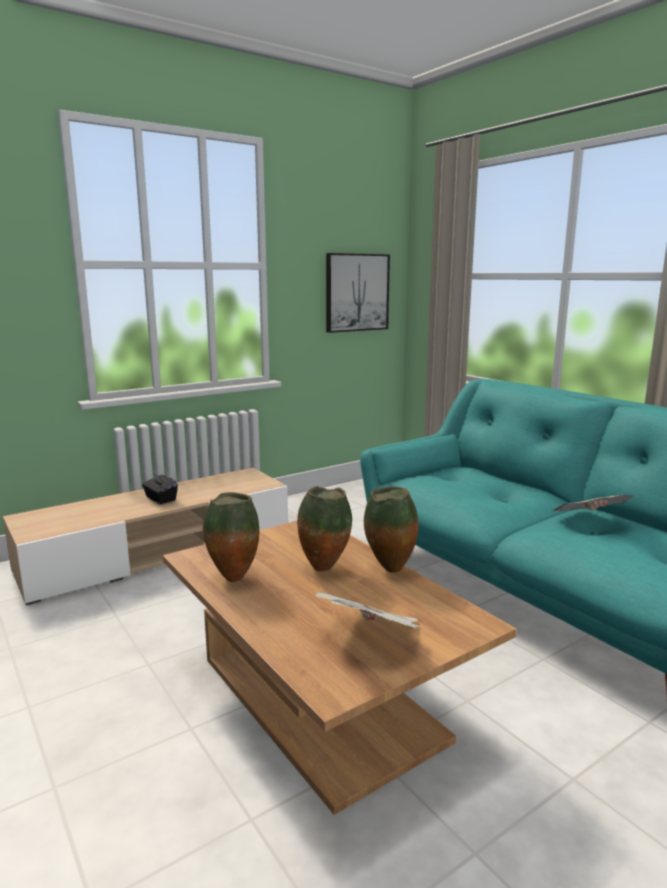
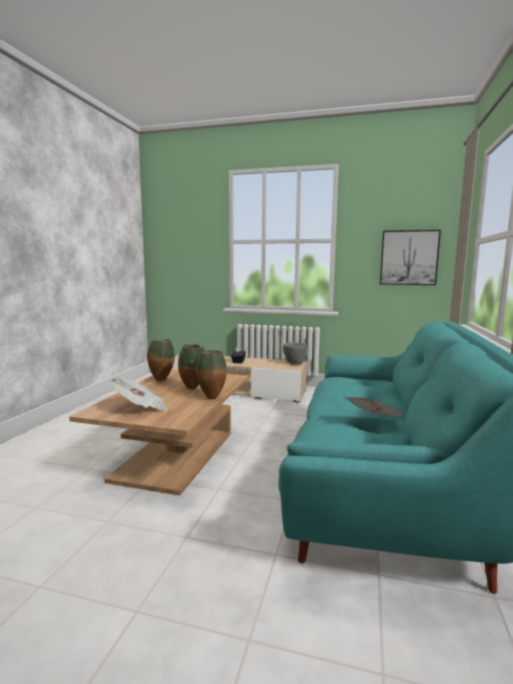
camera: 50 degrees right, 5 degrees down
none -> grey bowl [283,342,307,364]

